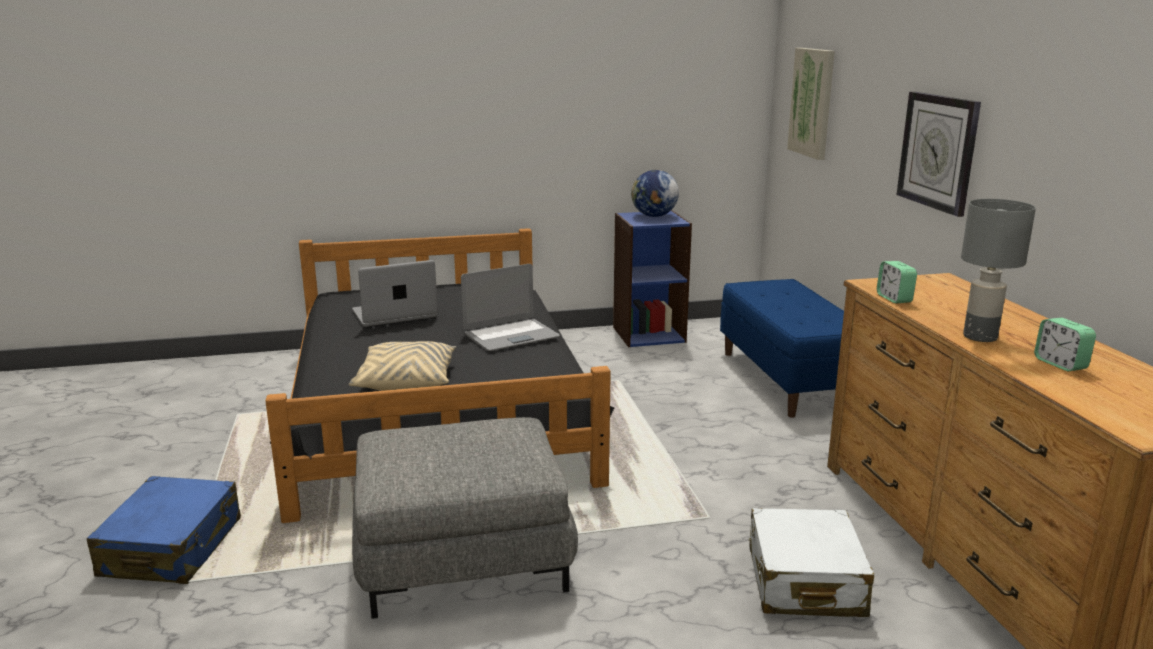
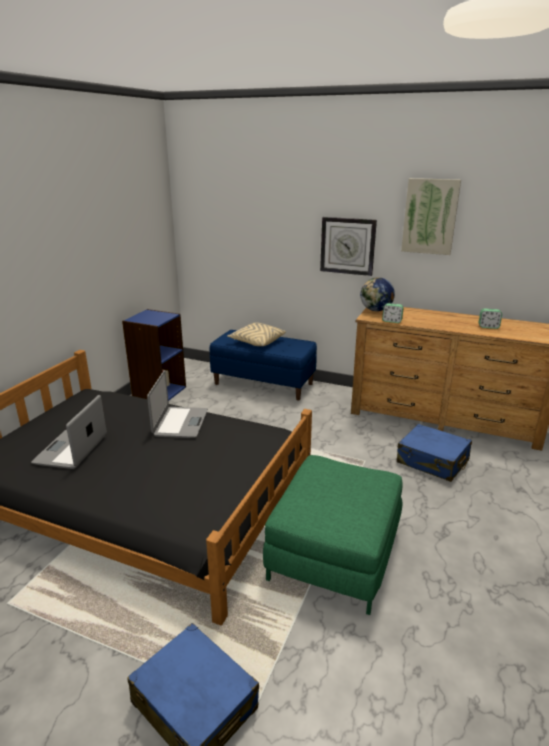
camera: 55 degrees left, 5 degrees up
beige pillow [349,341,456,391] -> beige pillow moved to [227,323,286,346]
grey ottoman [352,417,578,619] -> green ottoman [263,455,403,615]
globe [631,170,679,217] -> globe moved to [360,277,395,311]
white suitcase [749,508,874,617] -> blue suitcase [397,424,472,482]
picture [787,48,835,160] -> picture moved to [401,178,461,255]
grey table lamp [961,199,1036,342] -> none

